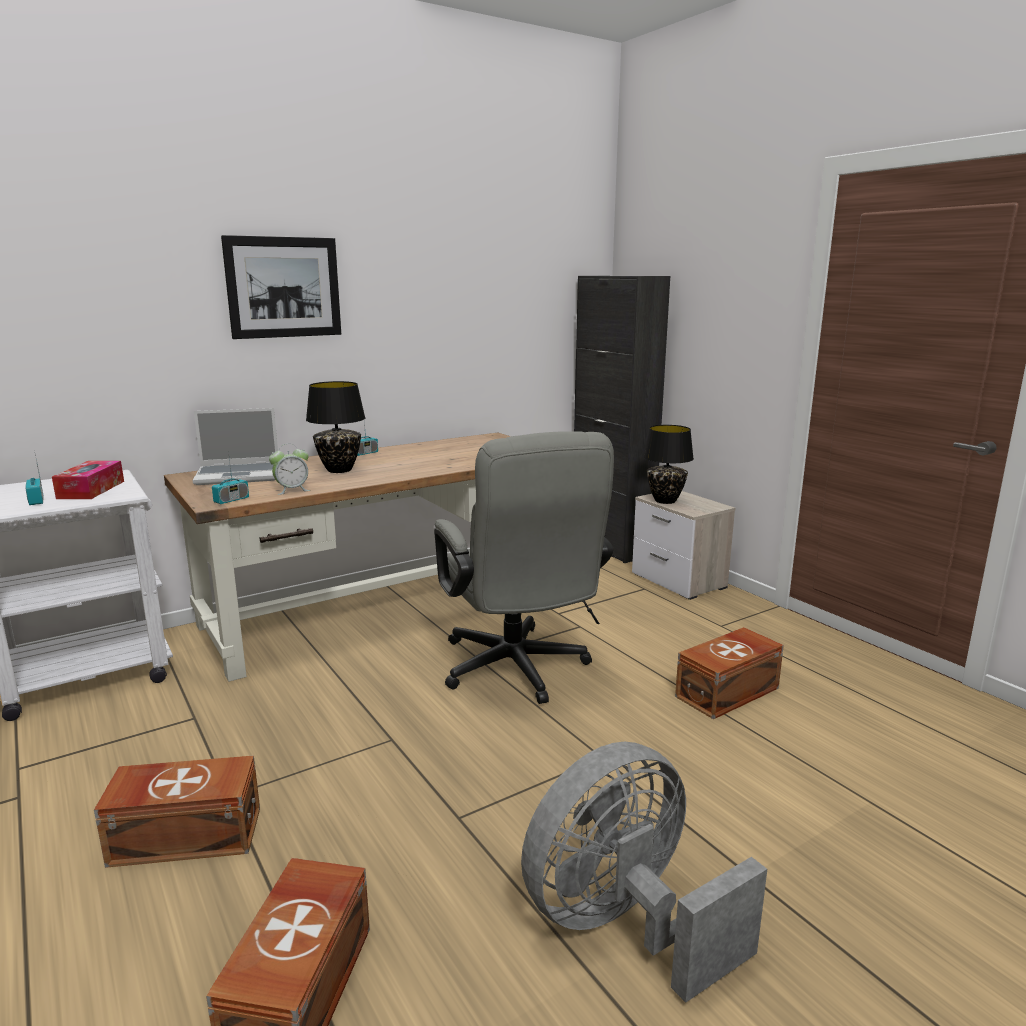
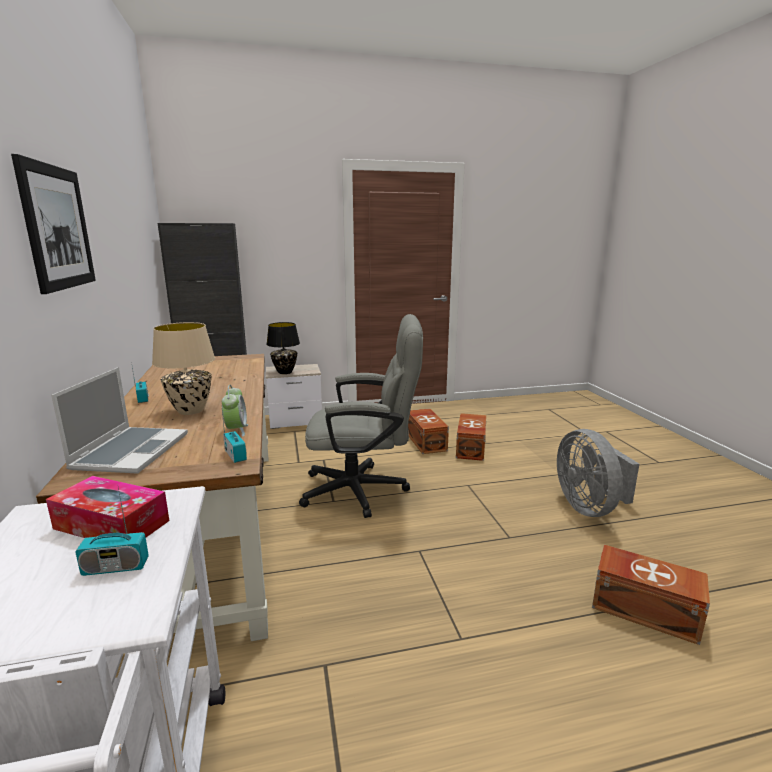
camera: 70 degrees left, 0 degrees up
brown storage box [94,756,260,868] -> brown storage box moved to [456,413,486,461]
black table lamp [306,381,366,473] -> beige table lamp [152,322,215,415]

